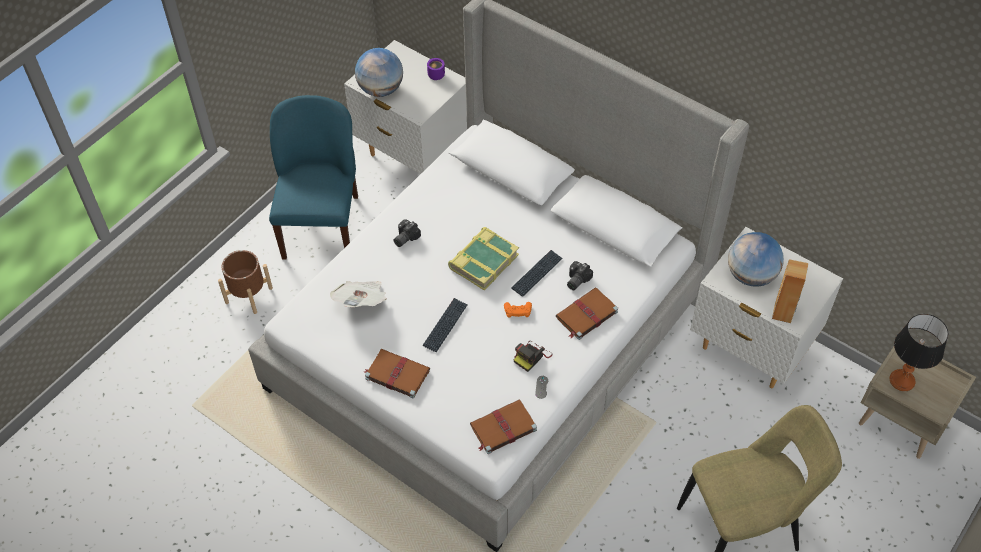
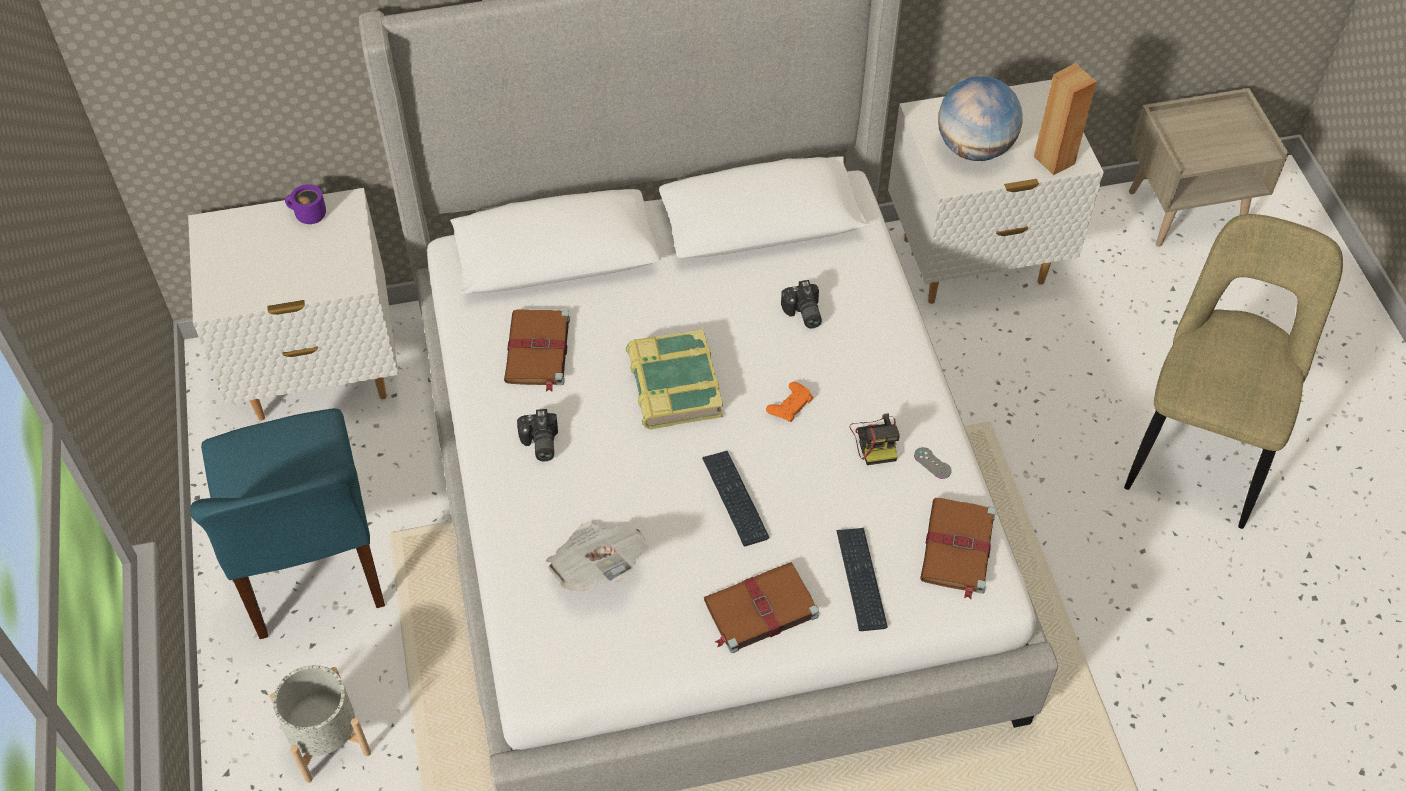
camera: 50 degrees left, 0 degrees up
brown planter [218,250,273,314] -> grey planter [270,665,371,783]
blue chair [269,95,358,260] -> blue chair turned 150 degrees counterclockwise [190,408,385,639]
globe [355,48,403,97] -> none
keyboard [511,250,563,297] -> keyboard moved to [836,528,888,631]
brown book [556,287,618,340] -> brown book moved to [504,309,570,392]
table lamp [890,314,948,391] -> none

